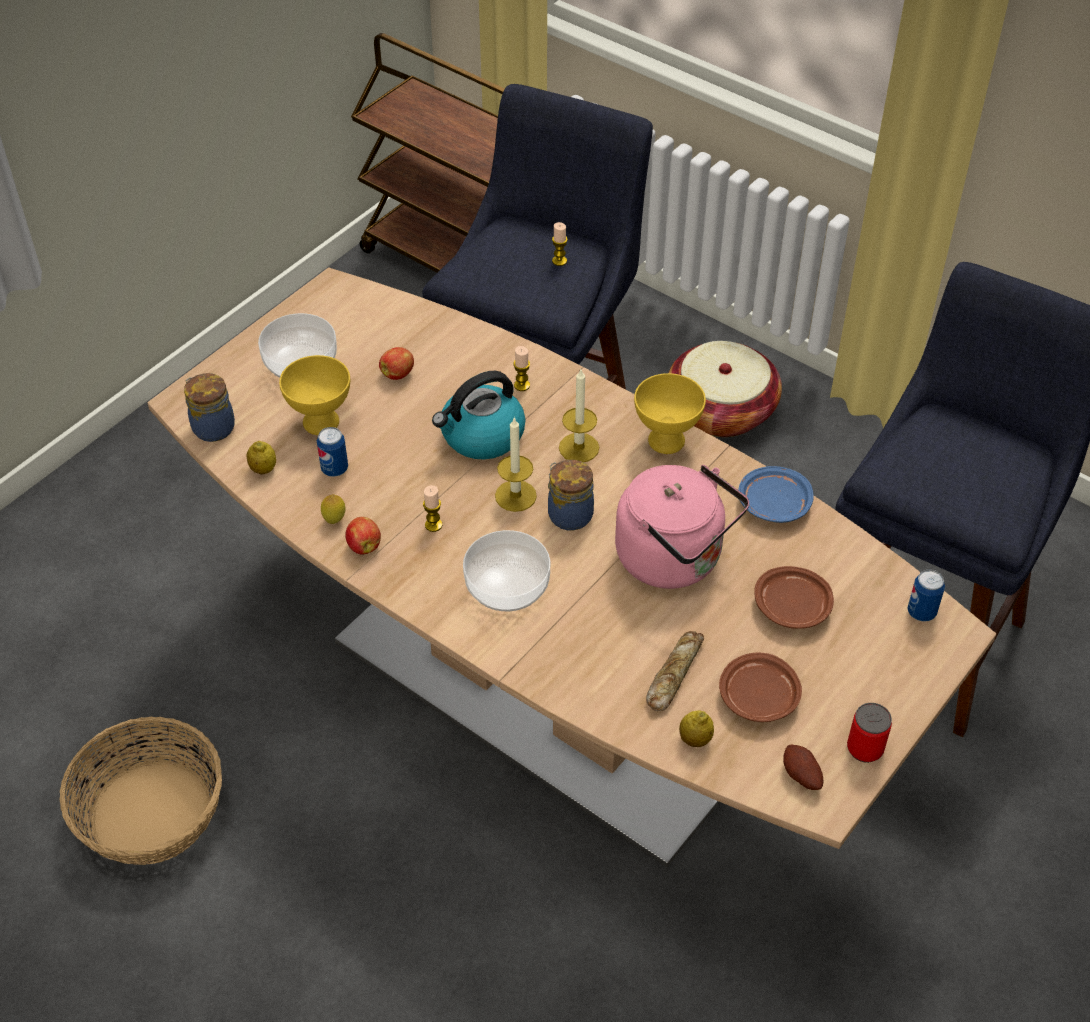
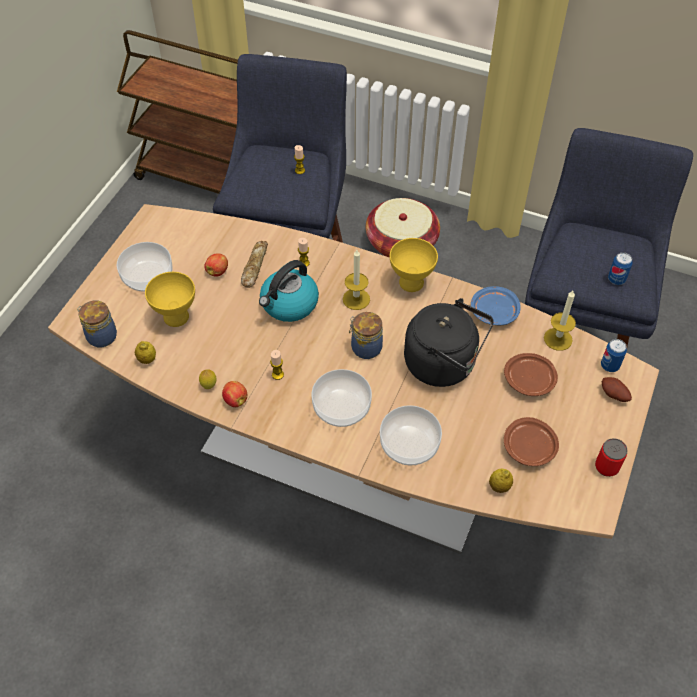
camera: 15 degrees left, 5 degrees up
basket [59,717,222,865] -> none
can [317,427,348,477] -> can moved to [608,252,633,285]
candle [495,417,537,512] -> candle moved to [544,291,576,351]
pink kettle [615,465,749,589] -> black kettle [404,298,494,387]
bread [646,631,704,711] -> bread moved to [241,241,268,288]
potato [783,744,823,790] -> potato moved to [602,377,632,402]
none -> bowl [380,405,442,465]

